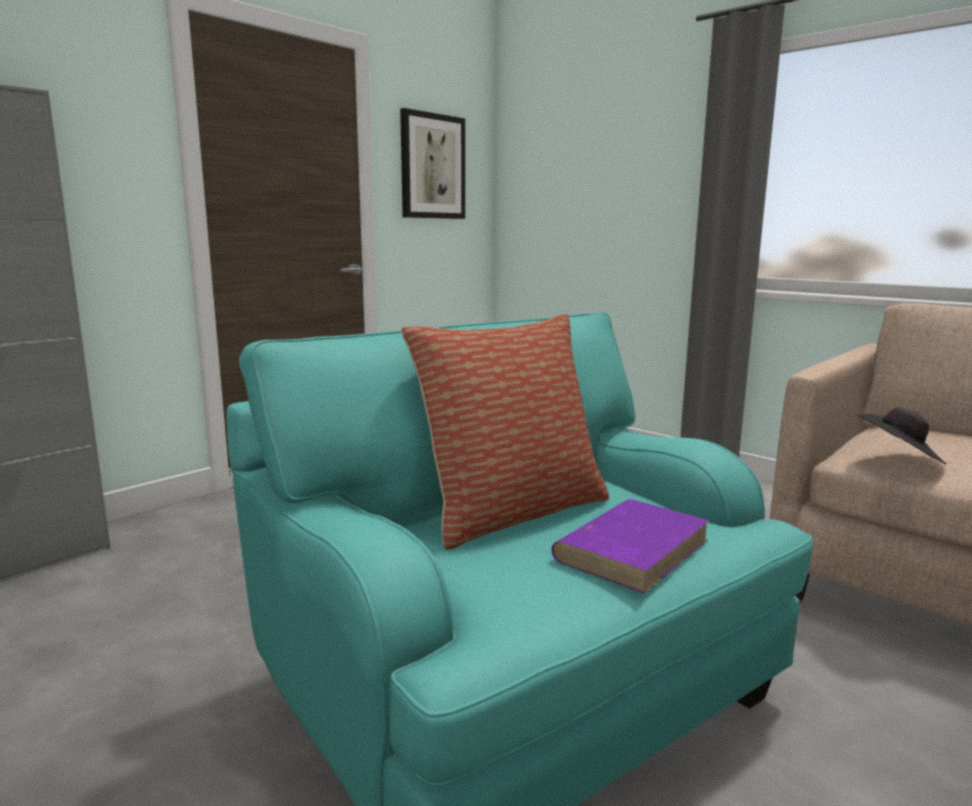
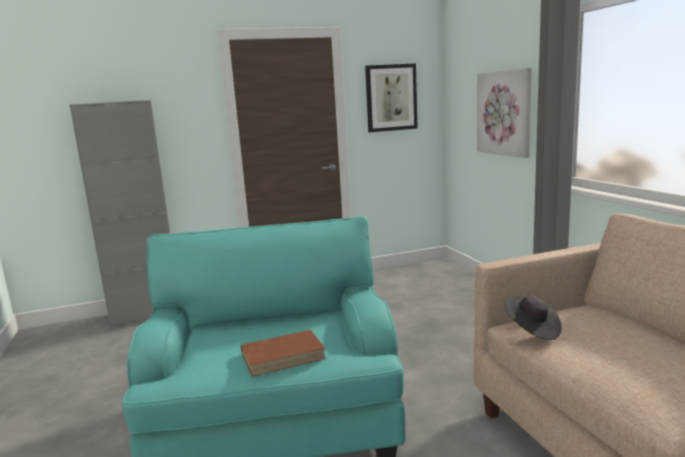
camera: 30 degrees right, 0 degrees up
pillow [401,314,609,550] -> none
purple book [551,499,710,594] -> brown book [241,330,326,377]
none -> picture [477,68,532,158]

